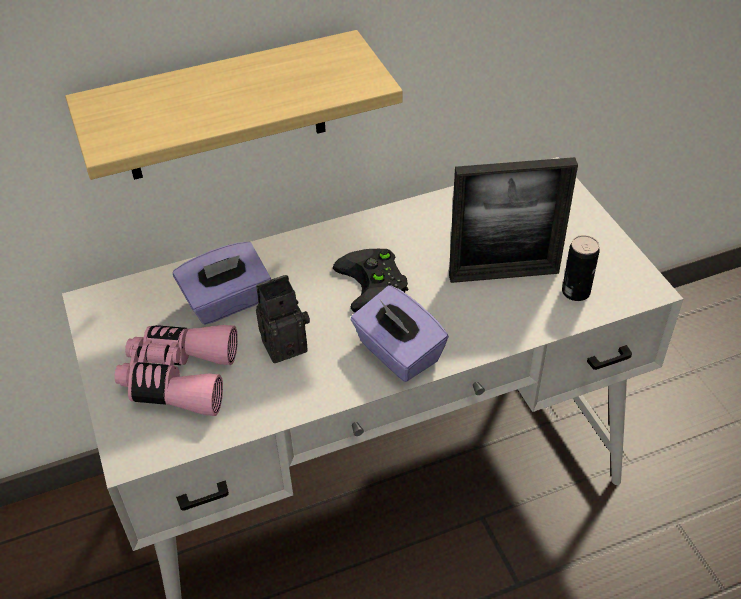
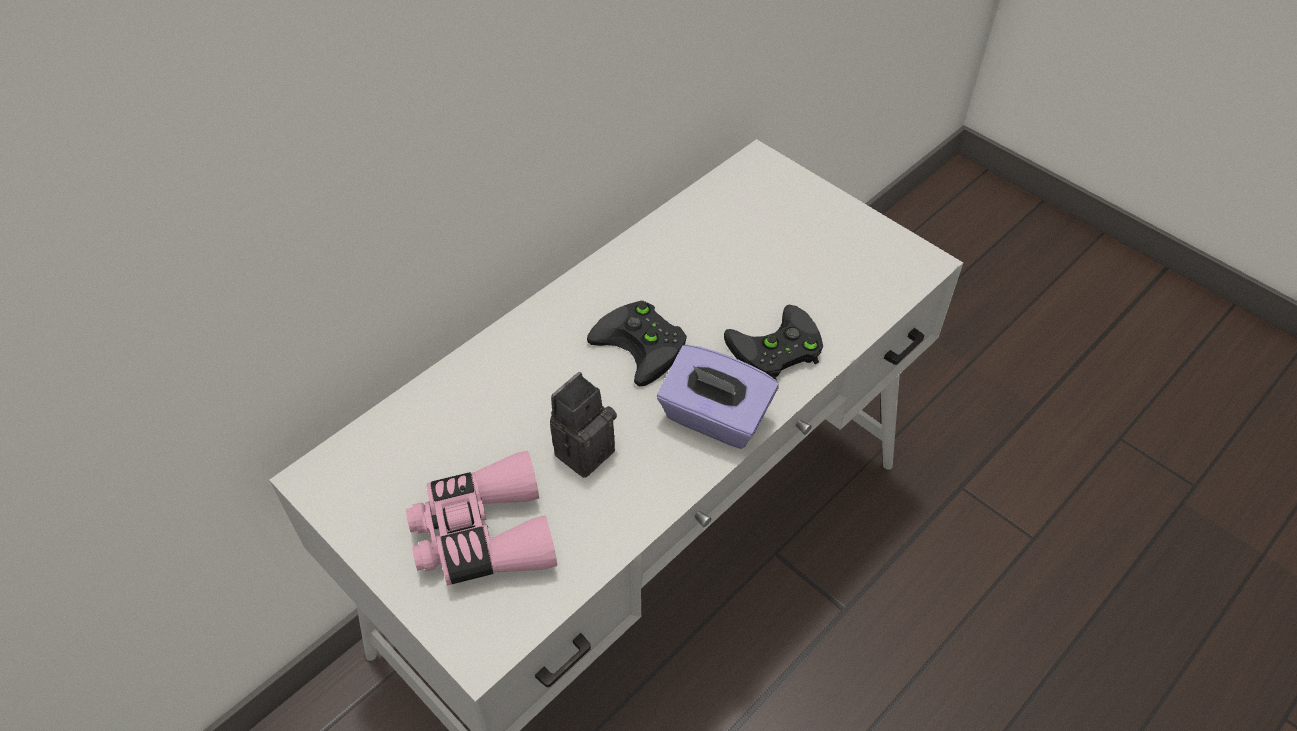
camera: 25 degrees left, 5 degrees up
shelf [65,30,403,180] -> none
purple tissue box [173,242,271,325] -> none
picture frame [449,157,578,283] -> none
can [562,235,600,301] -> none
none -> black game controller [724,305,823,380]

